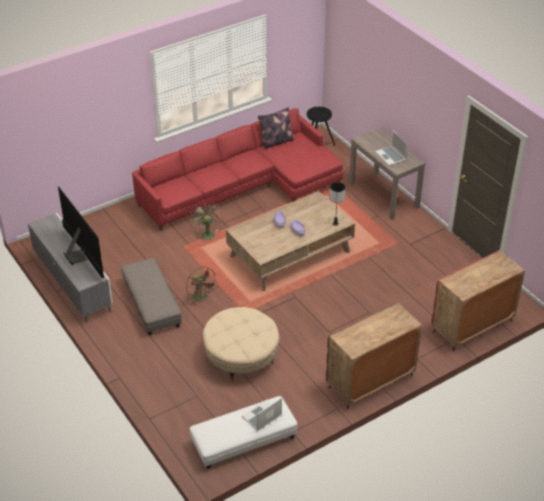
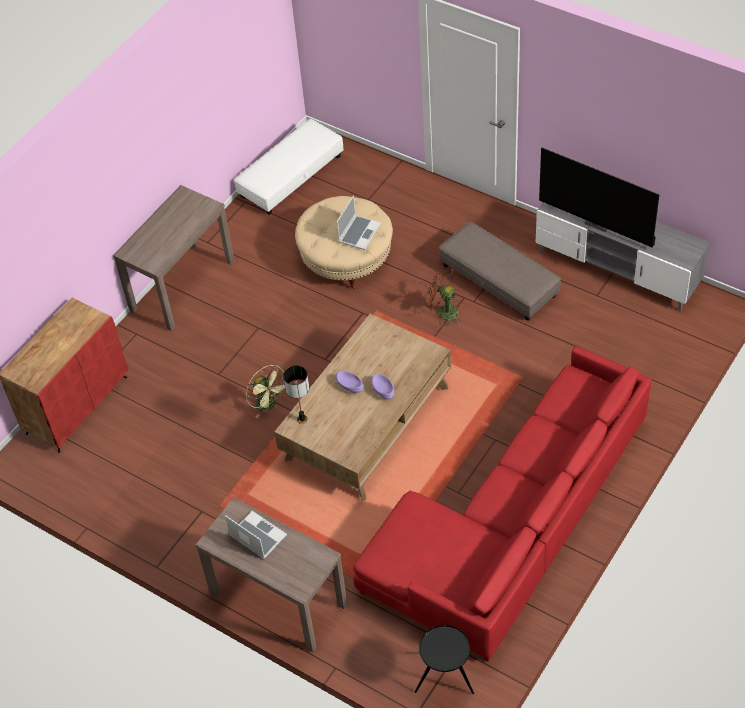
camera: 160 degrees right, 10 degrees up
green fan [191,203,221,241] -> green fan moved to [246,365,290,418]
laptop [242,398,282,431] -> laptop moved to [337,195,381,250]
pillow [258,107,294,149] -> none
brown cabinet [326,302,422,409] -> brown console table [113,185,235,331]

